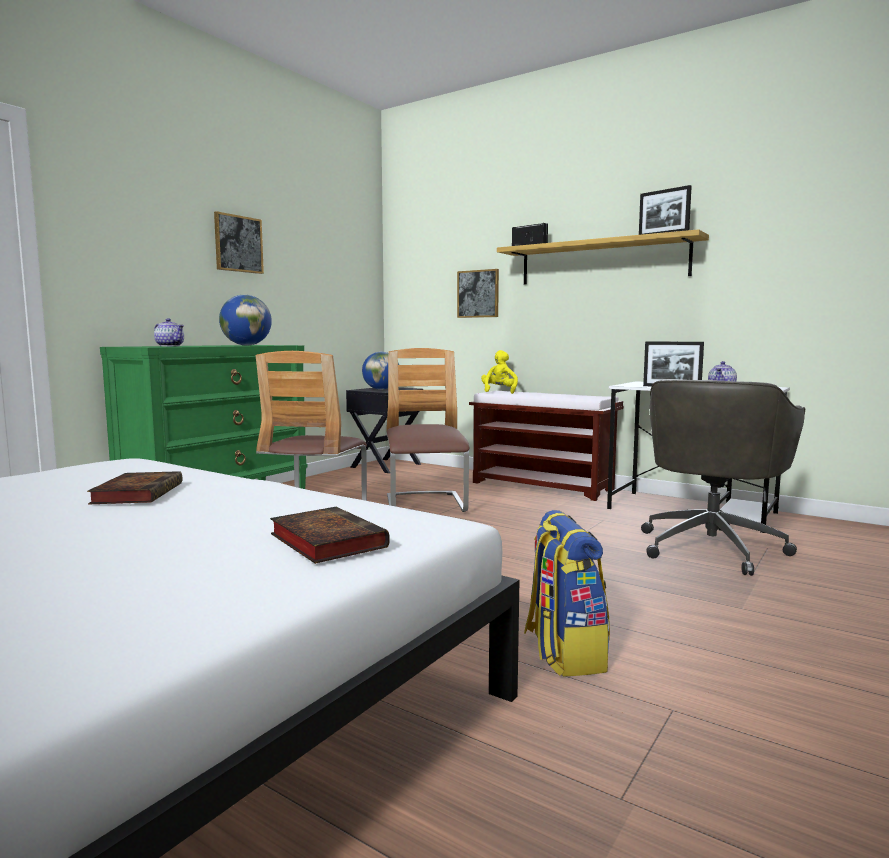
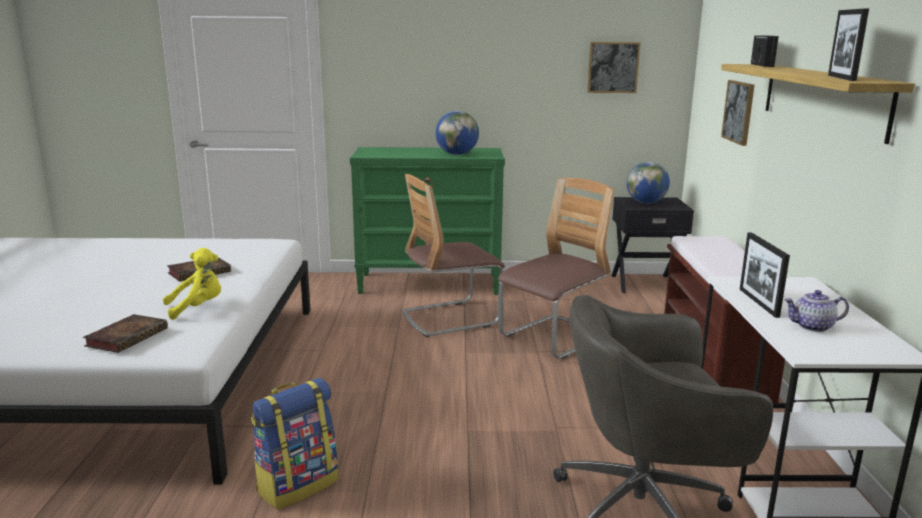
camera: 55 degrees right, 10 degrees up
teapot [154,318,184,346] -> none
picture [214,211,264,274] -> picture moved to [587,42,641,93]
yellow plush toy [481,350,518,394] -> yellow plush toy moved to [163,248,221,320]

